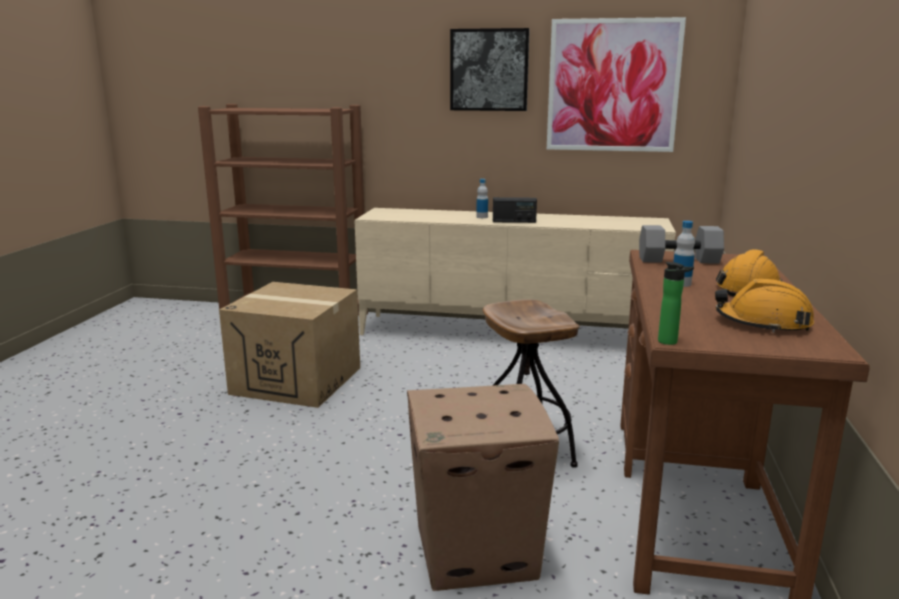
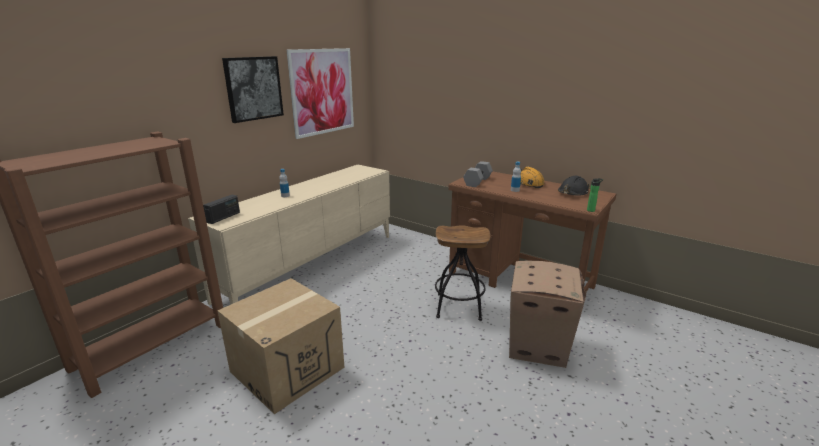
camera: 65 degrees left, 5 degrees up
radio [493,197,537,223] -> radio moved to [203,195,240,224]
orange hard hat [715,279,814,333] -> black hard hat [558,176,590,196]

